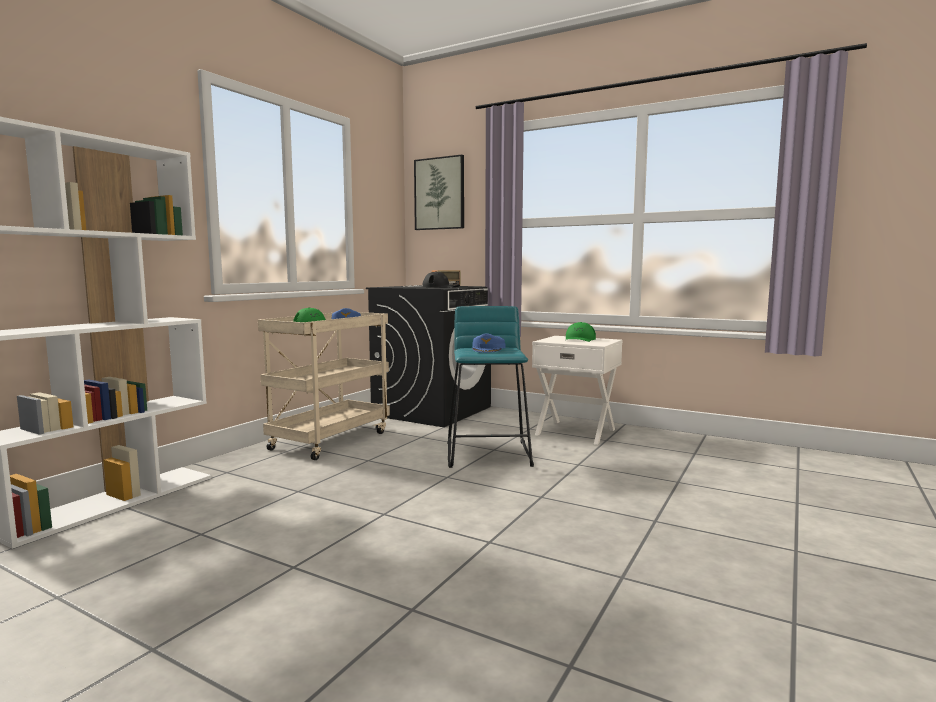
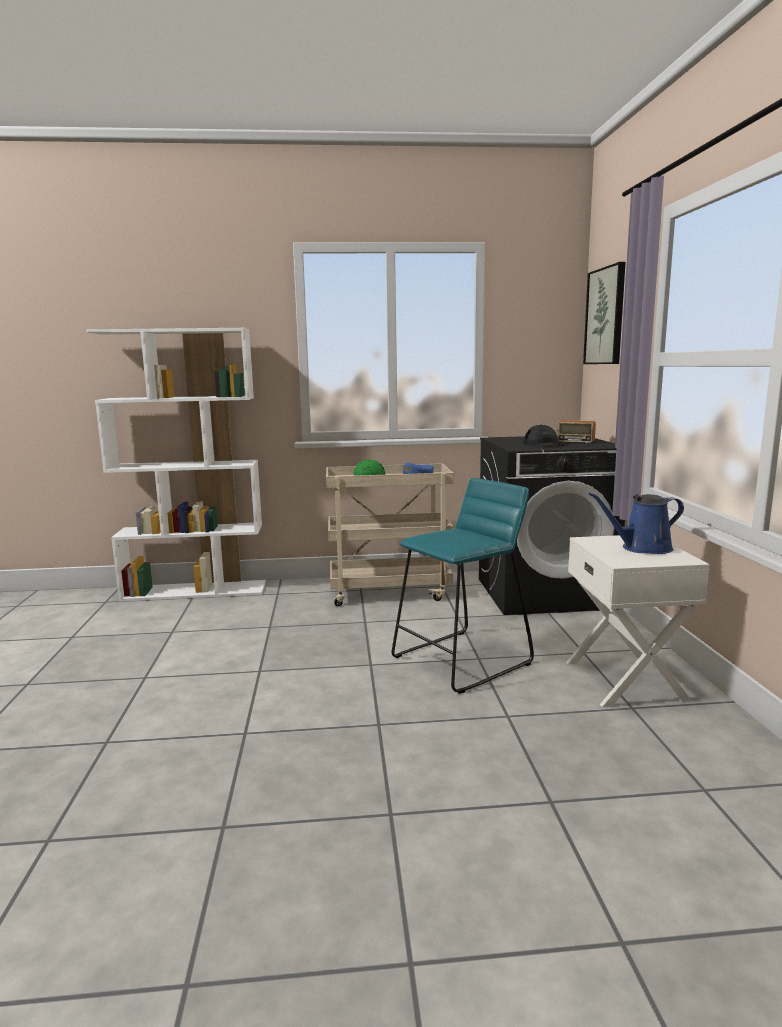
camera: 55 degrees right, 5 degrees up
blue cap [472,333,505,353] -> none
green cap [564,322,596,342] -> blue watering can [588,492,684,554]

